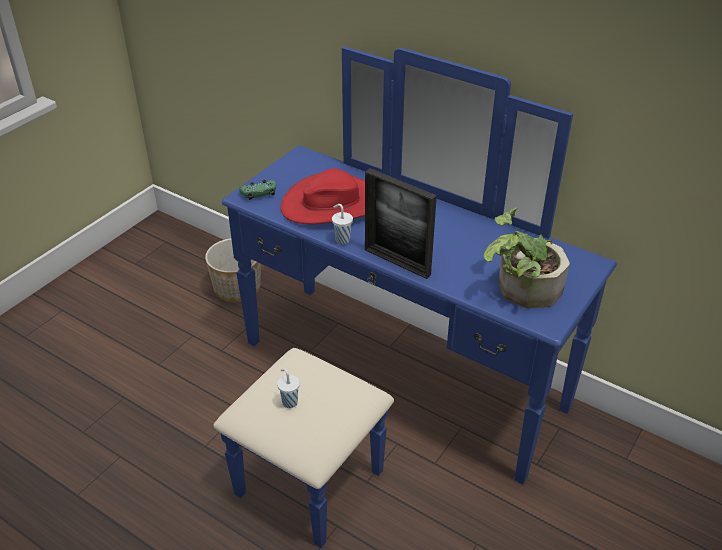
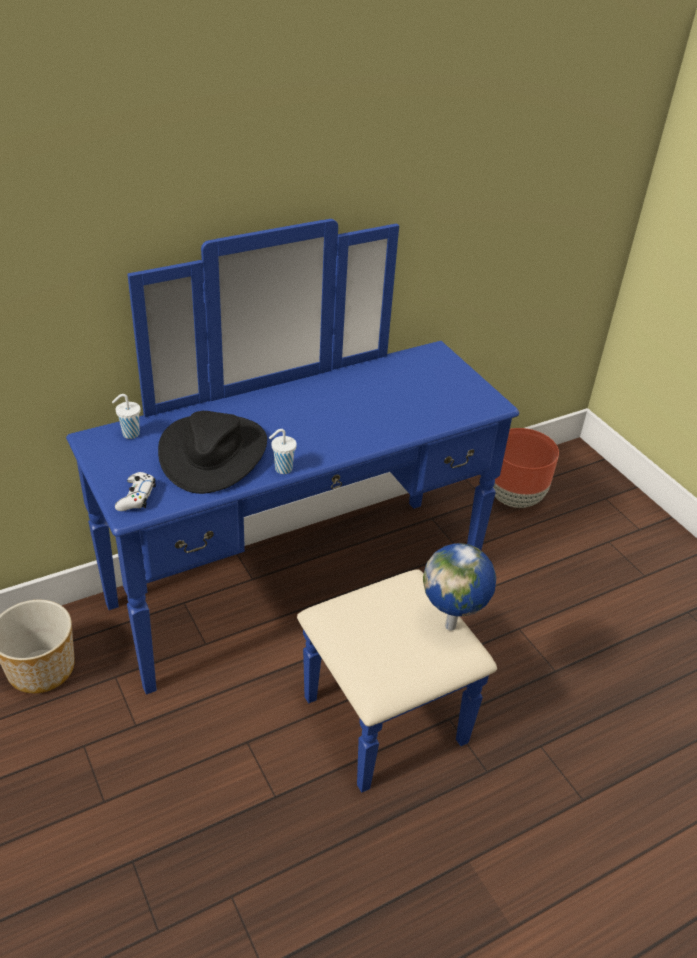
camera: 65 degrees left, 0 degrees up
green game controller [239,180,276,200] -> white game controller [115,472,156,511]
white cup [277,368,300,408] -> white cup moved to [112,394,140,439]
red hat [281,168,365,224] -> black hat [158,411,267,494]
picture frame [365,168,437,279] -> none
potted plant [484,208,570,308] -> none
none -> globe [423,543,496,631]
none -> brown planter [493,428,559,508]

